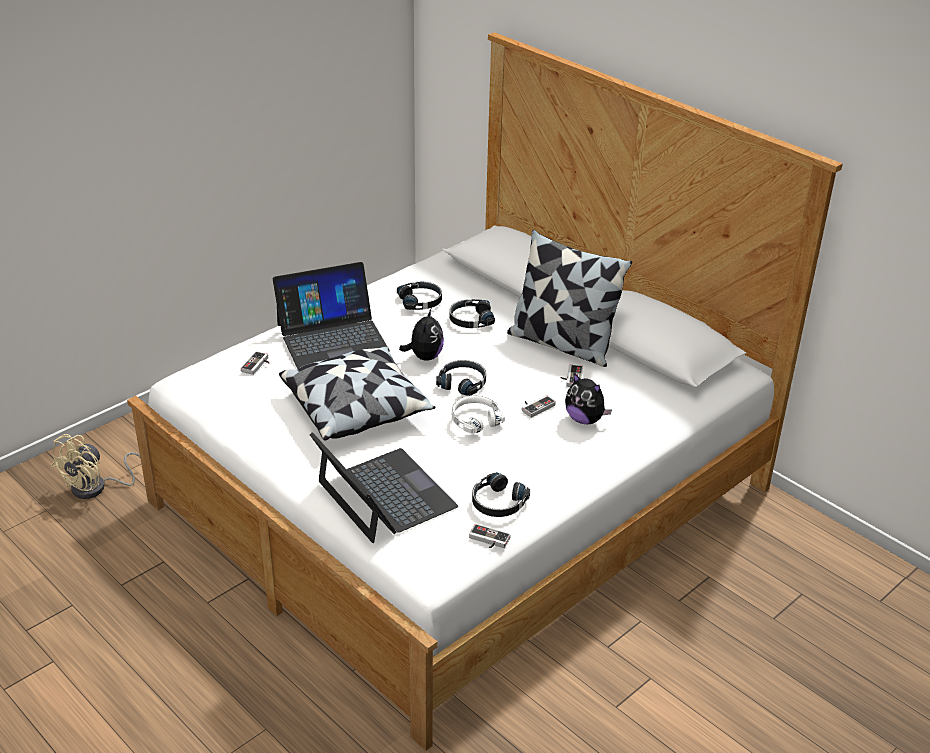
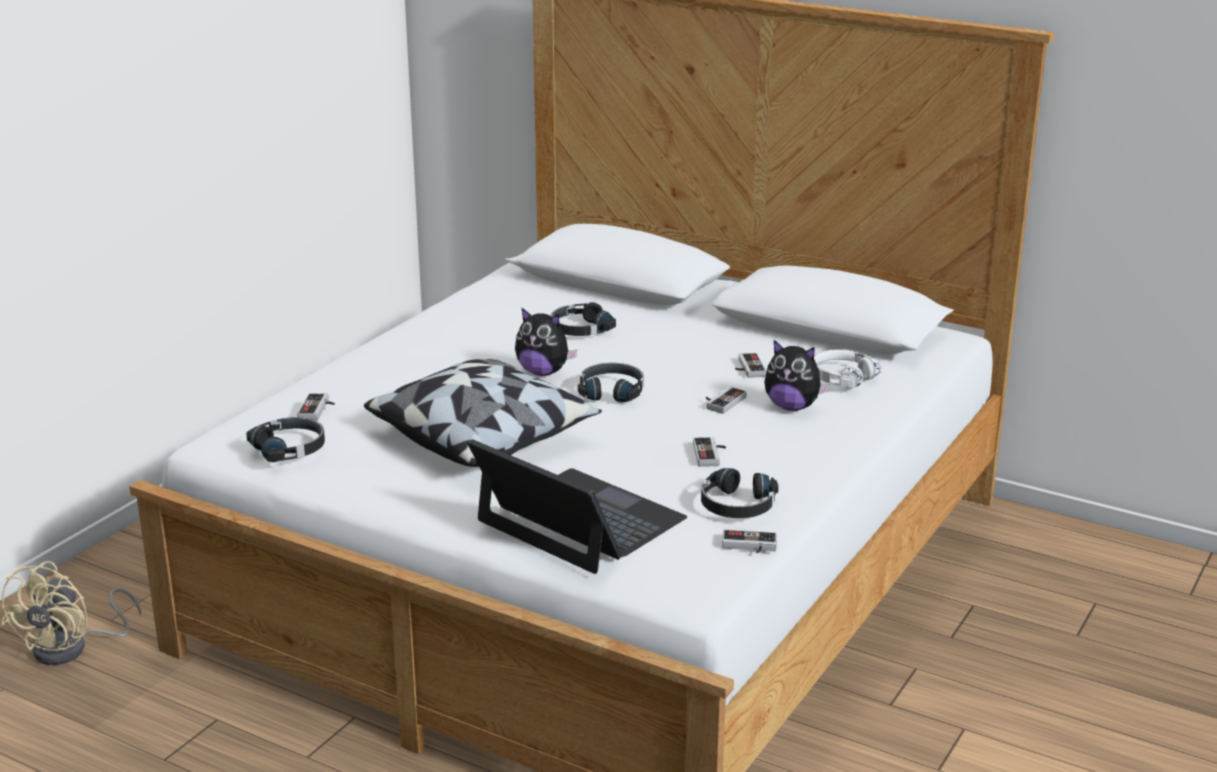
camera: 15 degrees left, 10 degrees down
laptop [273,262,390,369] -> none
black headphones [397,282,442,310] -> black headphones moved to [246,417,325,462]
plush toy [399,309,444,361] -> plush toy turned 120 degrees clockwise [515,307,577,376]
white headphones [452,395,505,434] -> white headphones moved to [814,349,882,388]
pillow [507,230,632,367] -> none
none -> game controller [693,437,726,467]

